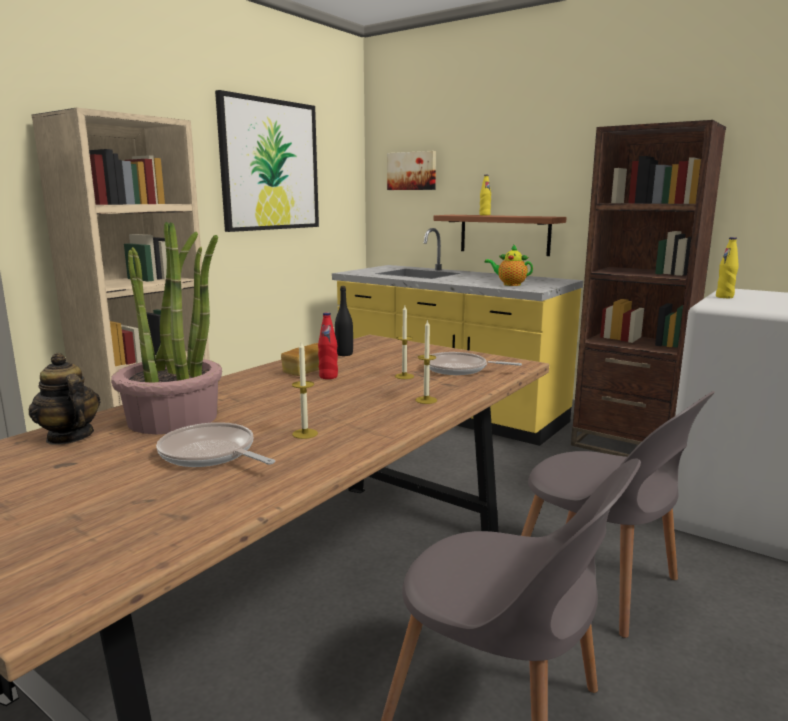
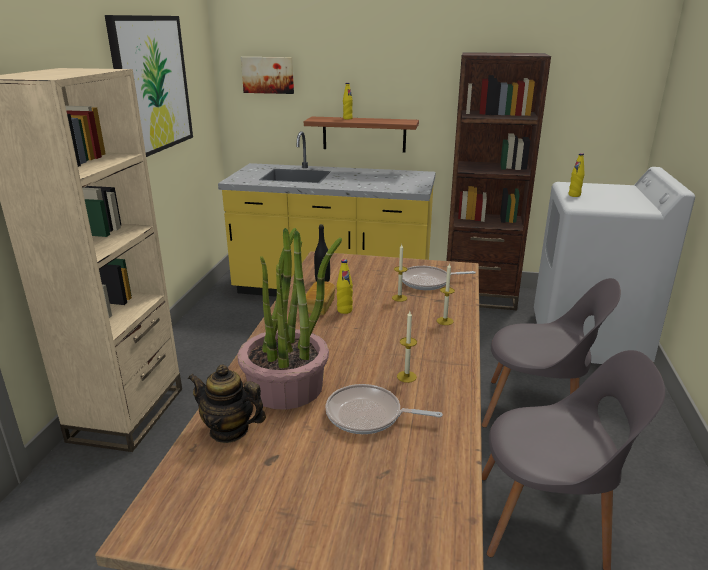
camera: 25 degrees left, 10 degrees up
red bottle [318,312,338,379] -> yellow bottle [337,259,353,314]
teapot [485,244,533,286] -> none

